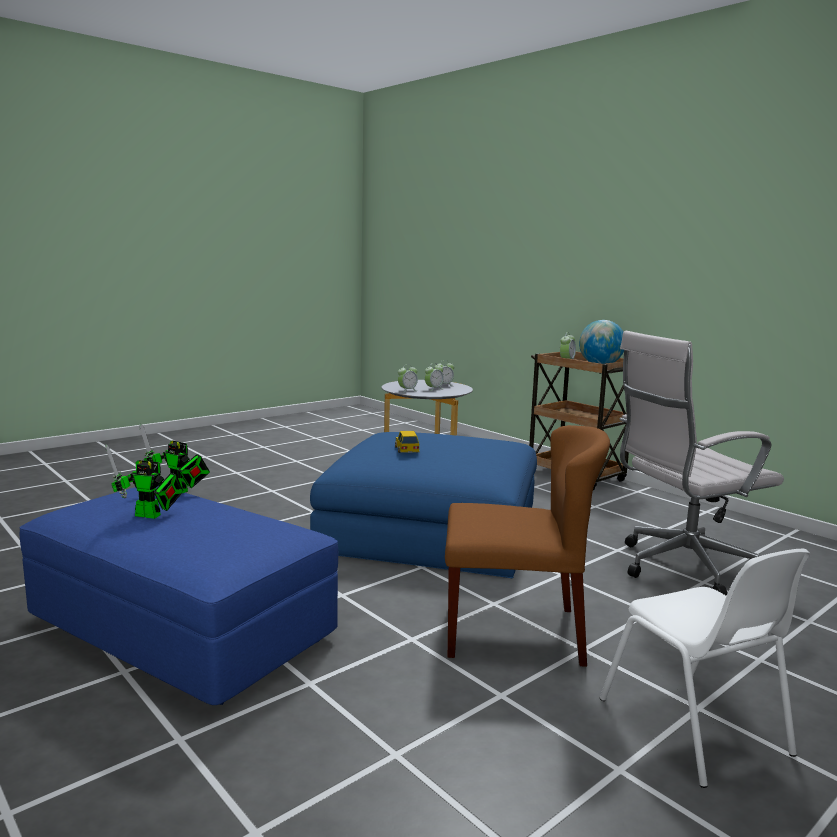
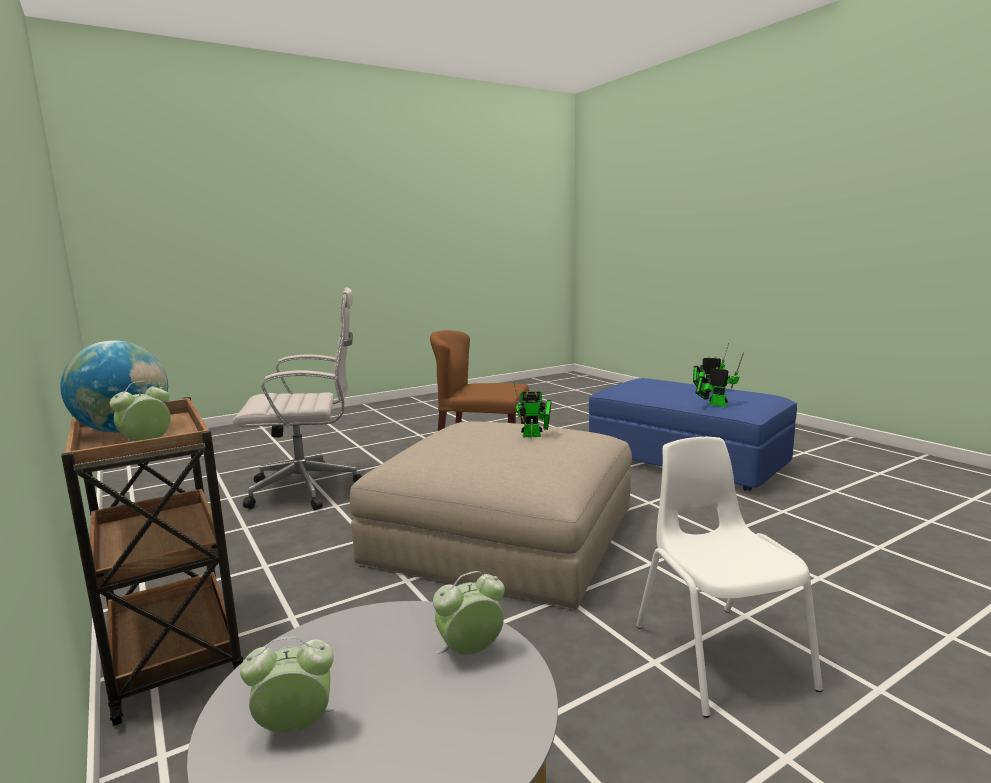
camera: 170 degrees left, 0 degrees up
blue ottoman [310,432,537,578] -> beige ottoman [350,421,632,610]
toy car [395,431,420,453] -> toy robot [513,380,552,437]
alarm clock [425,365,444,391] -> none
white chair [600,549,810,788] -> white chair moved to [636,437,823,718]

